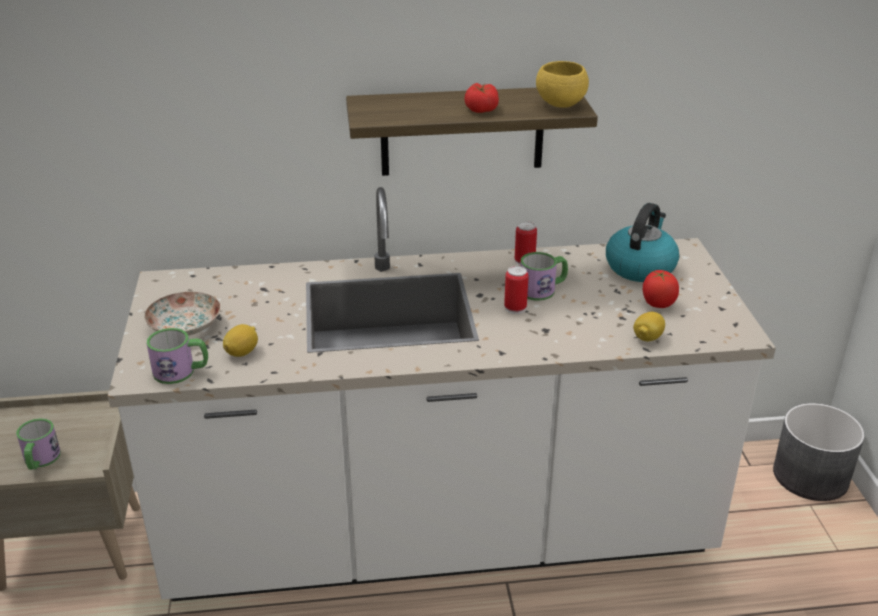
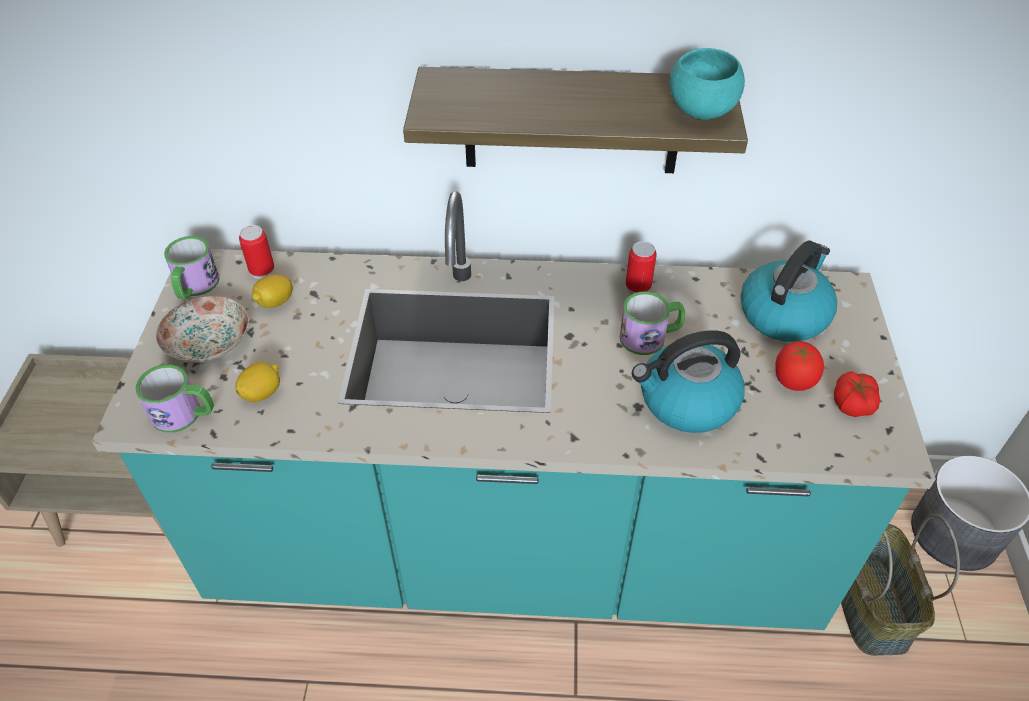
camera: 10 degrees right, 15 degrees up
mug [16,418,61,470] -> mug moved to [164,236,220,299]
white counter [108,187,776,601] -> turquoise counter [92,191,936,630]
tomato [465,83,499,113] -> tomato moved to [834,371,880,417]
can [504,266,529,314] -> can moved to [239,225,274,279]
yellow bowl [536,61,589,108] -> turquoise bowl [670,48,745,120]
lemon [633,312,665,341] -> lemon moved to [252,274,293,308]
none -> kettle [632,330,745,433]
none -> basket [841,514,960,656]

